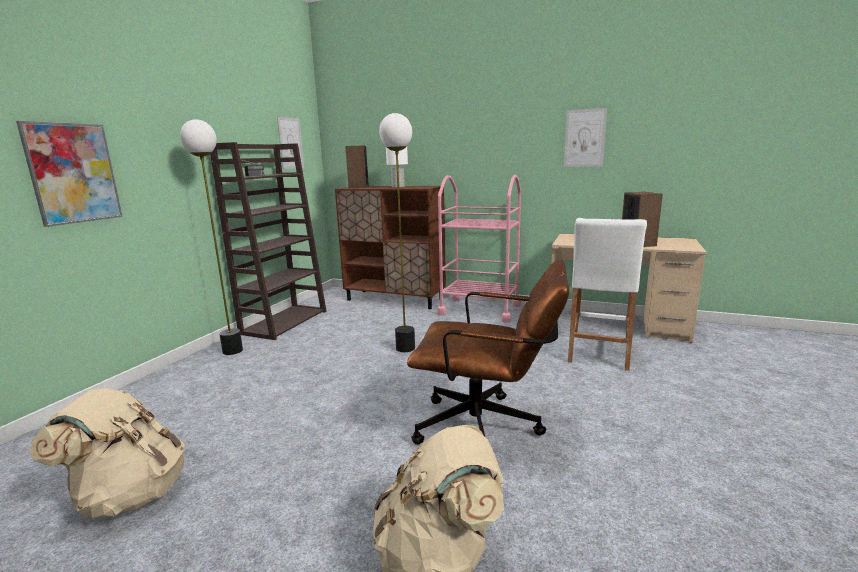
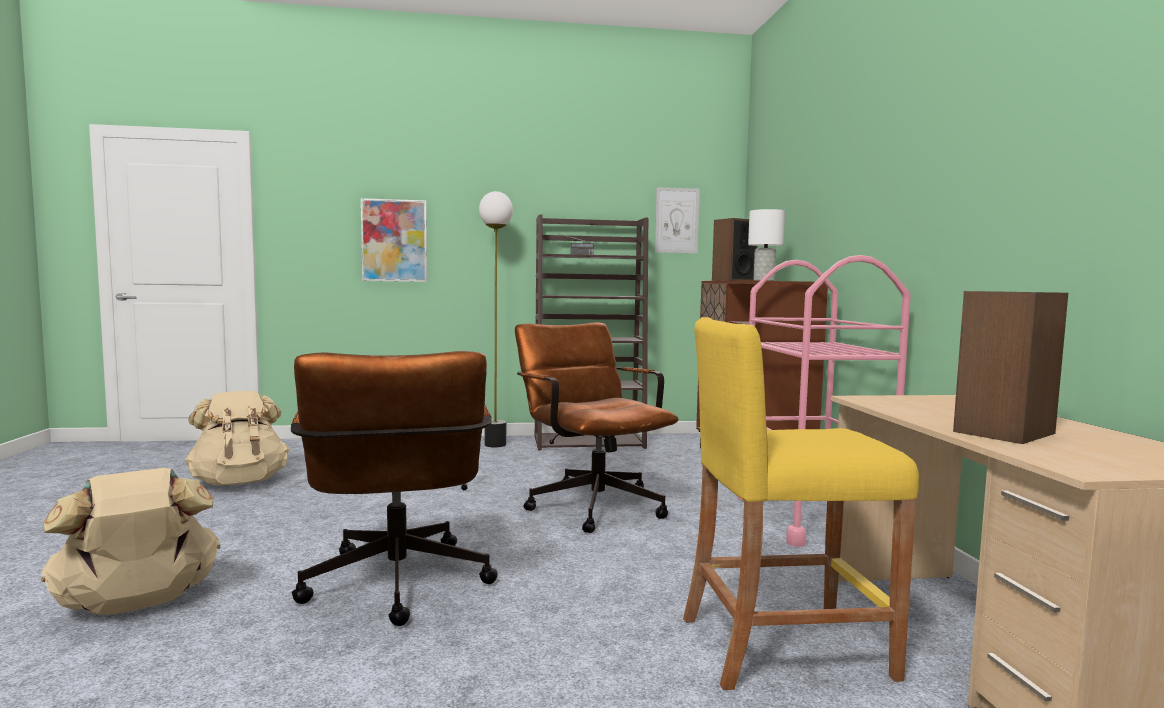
camera: 60 degrees right, 10 degrees down
floor lamp [379,113,415,352] -> brown office chair [515,322,679,533]
picture [564,108,607,167] -> none
white stool [568,218,647,371] -> yellow stool [683,317,919,690]

